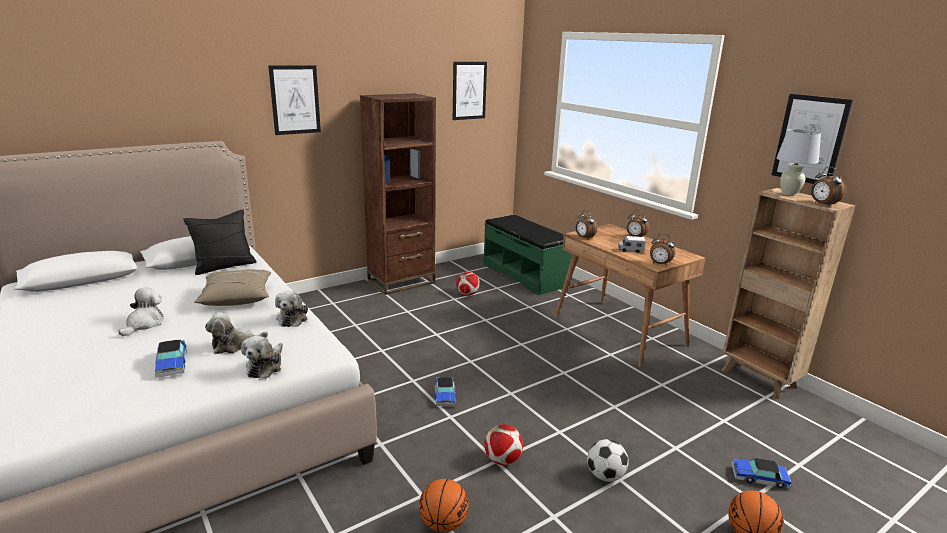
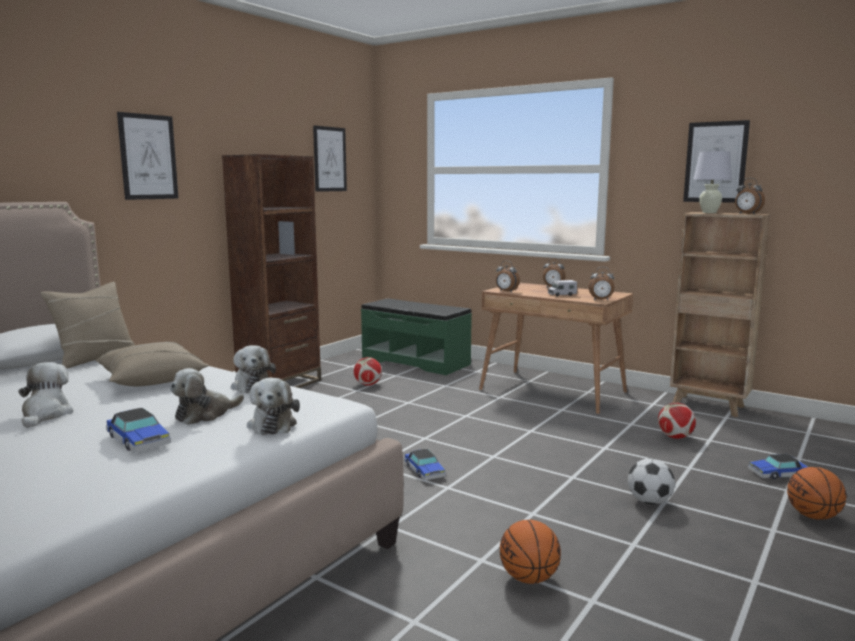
camera: 20 degrees left, 10 degrees down
black pillow [183,209,257,275] -> beige pillow [40,282,135,368]
football [484,424,523,465] -> football moved to [658,403,696,439]

